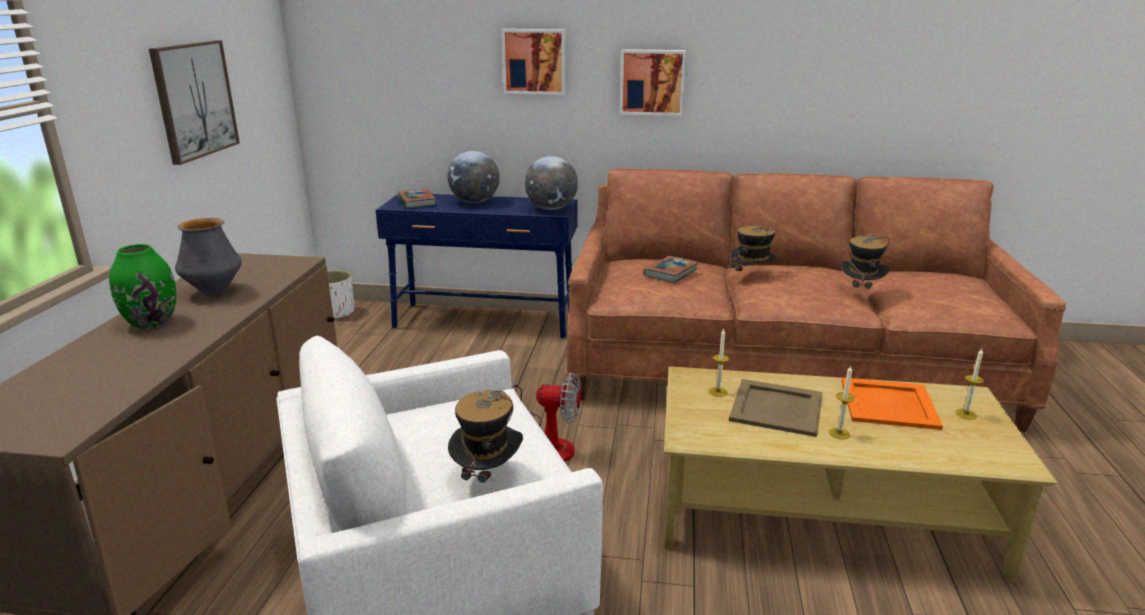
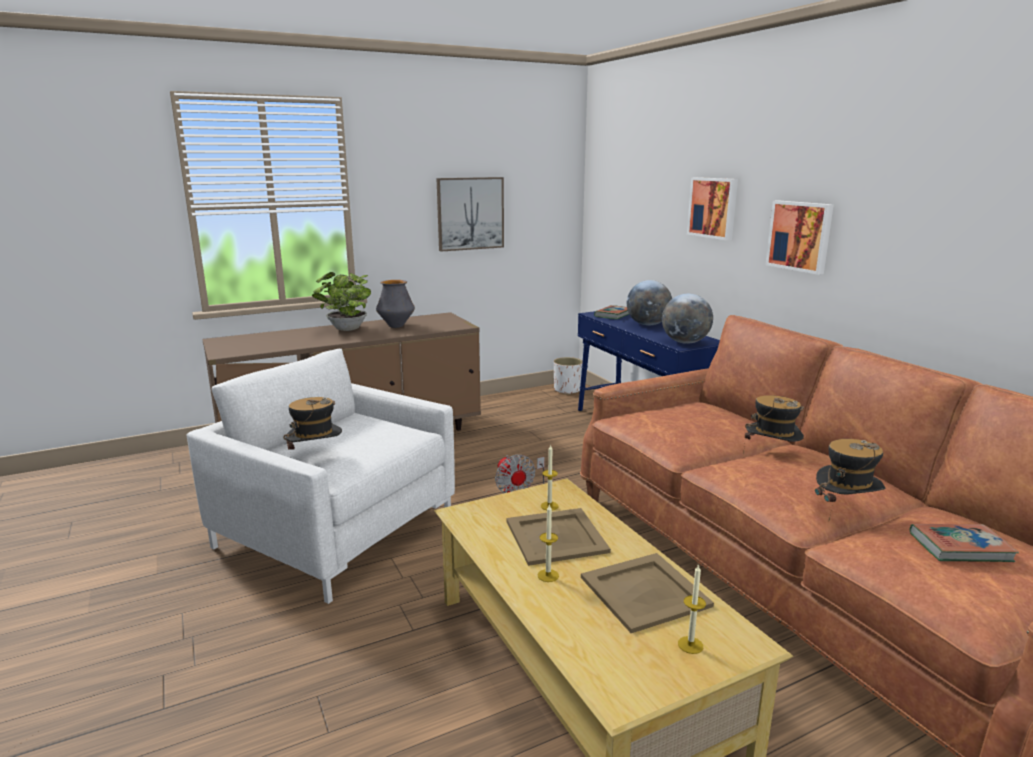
camera: 55 degrees right, 5 degrees down
green vase [109,244,176,329] -> potted plant [312,272,371,331]
book [643,256,699,283] -> book moved to [909,524,1019,562]
orange tray [841,377,943,430] -> beige tray [581,553,714,633]

